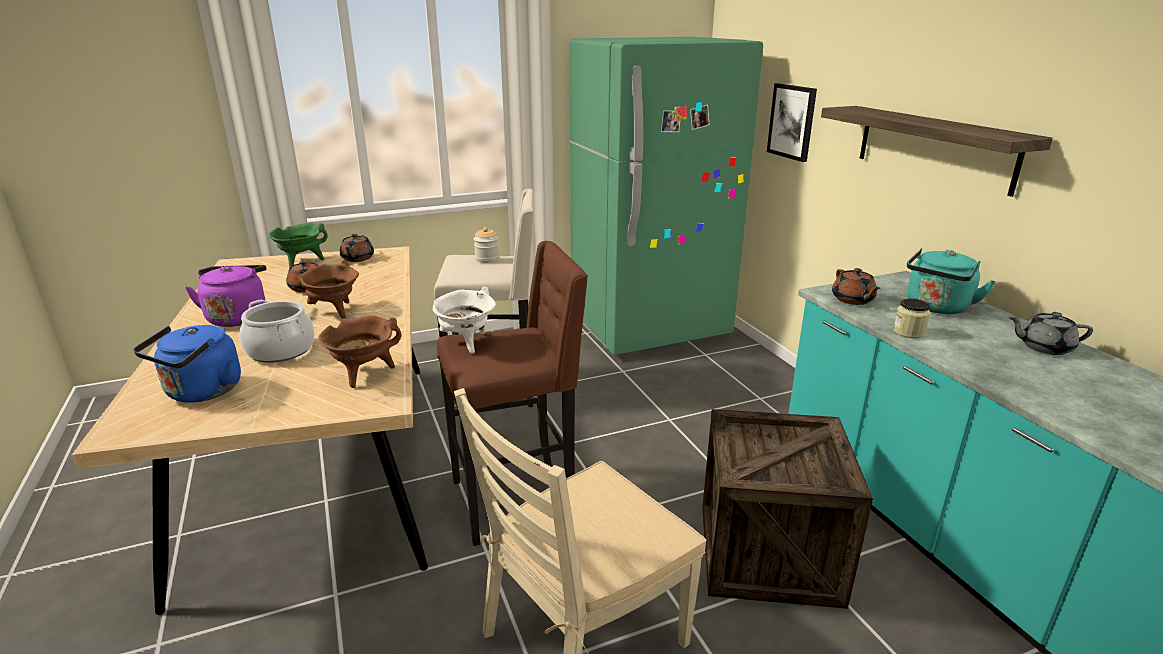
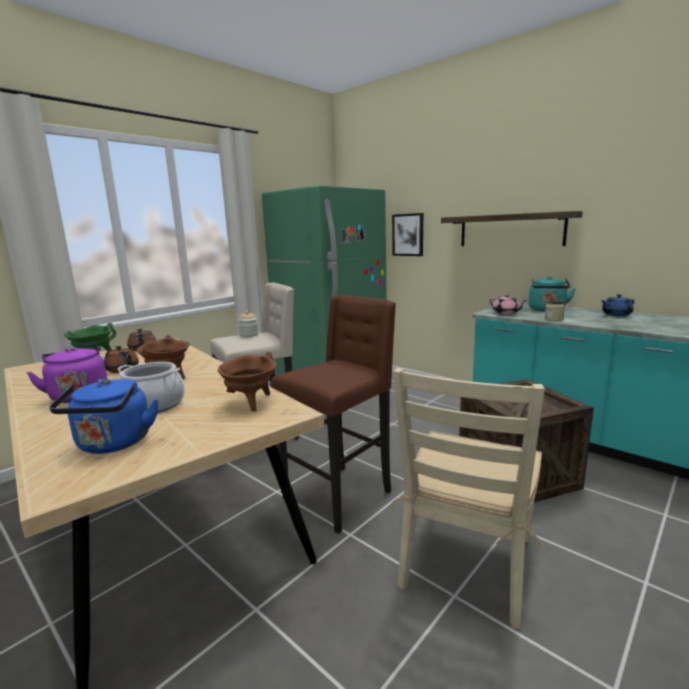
camera: 25 degrees left, 10 degrees down
white cooking pot [433,287,496,353] -> none
brown teapot [832,268,880,305] -> pink teapot [489,294,527,315]
grey teapot [1010,312,1093,355] -> blue teapot [601,294,635,316]

